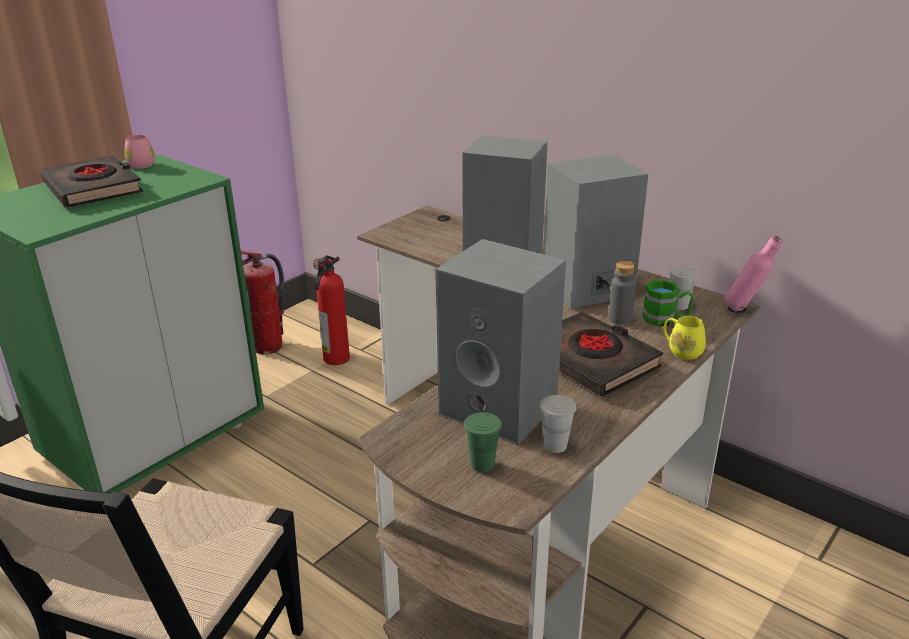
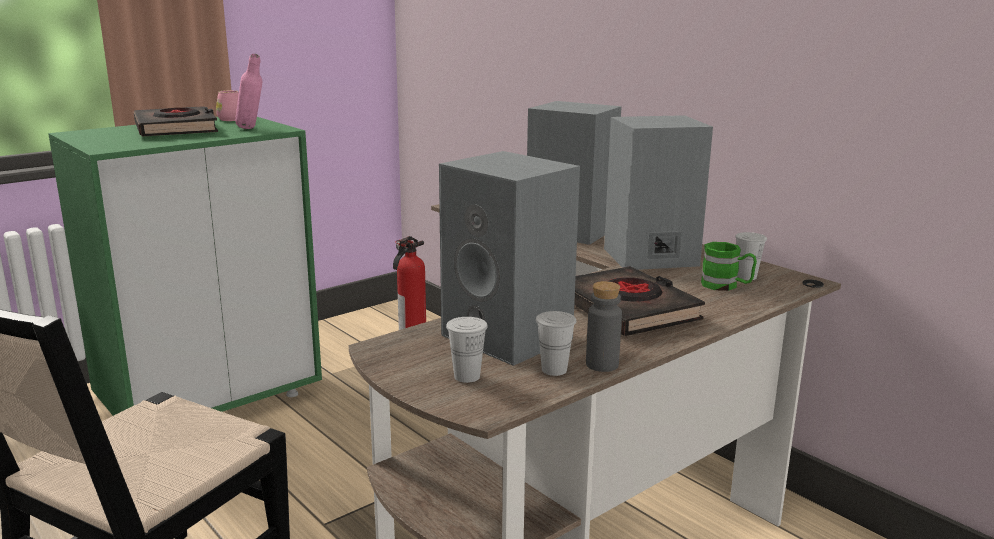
camera: 10 degrees right, 10 degrees down
fire extinguisher [241,251,284,354] -> none
green cup [464,412,502,472] -> white cup [446,317,488,383]
grey bottle [609,261,636,324] -> grey bottle moved to [586,281,622,372]
yellow mug [663,316,706,360] -> none
pink bottle [725,236,782,311] -> pink bottle moved to [235,54,262,129]

